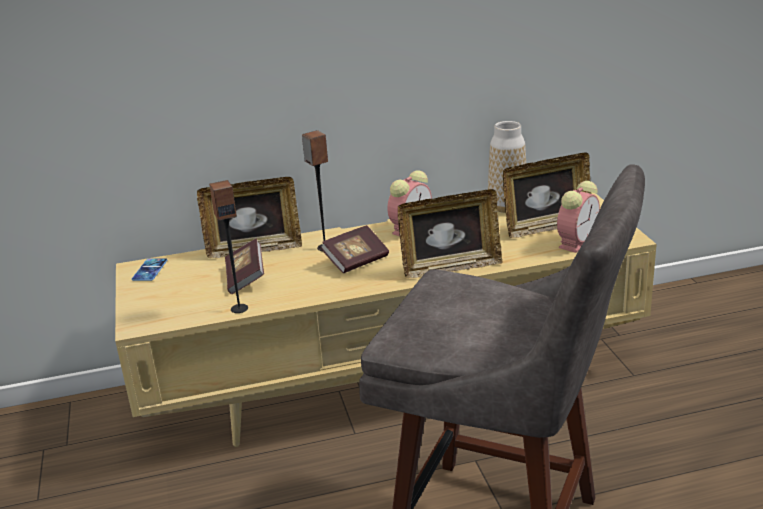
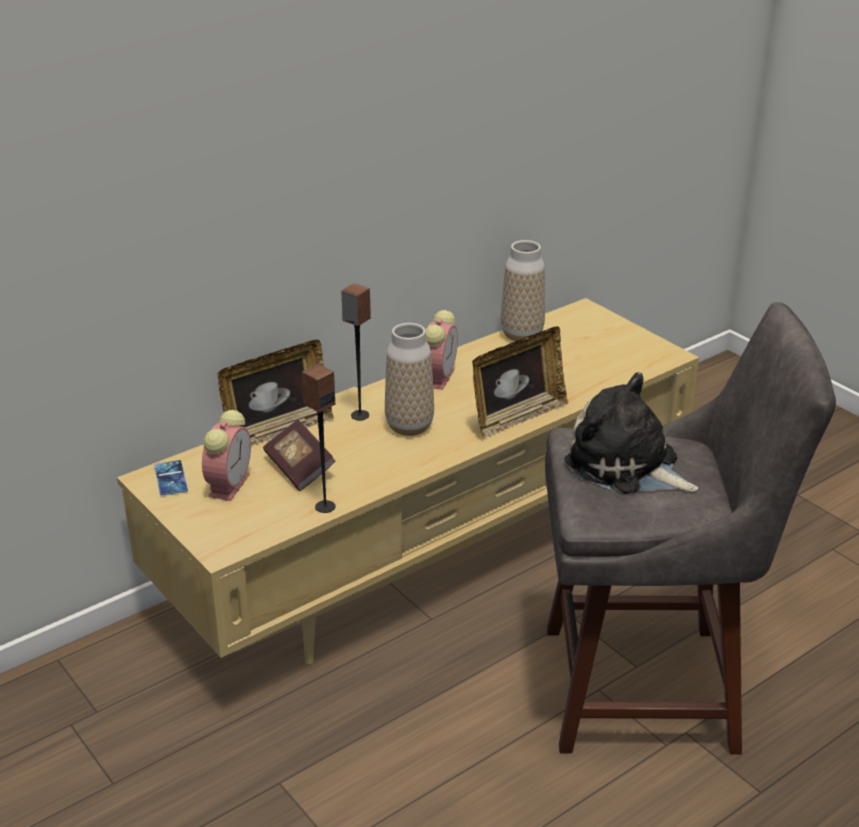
camera: 25 degrees left, 5 degrees up
book [320,225,389,273] -> vase [385,323,434,436]
picture frame [503,153,591,238] -> none
alarm clock [557,181,600,253] -> alarm clock moved to [202,410,251,501]
none -> plush toy [564,372,698,494]

